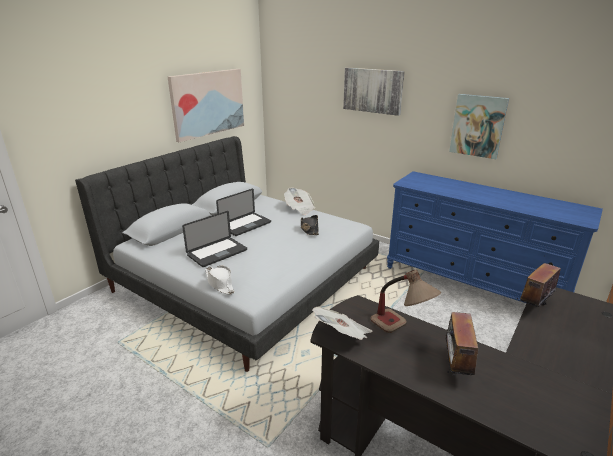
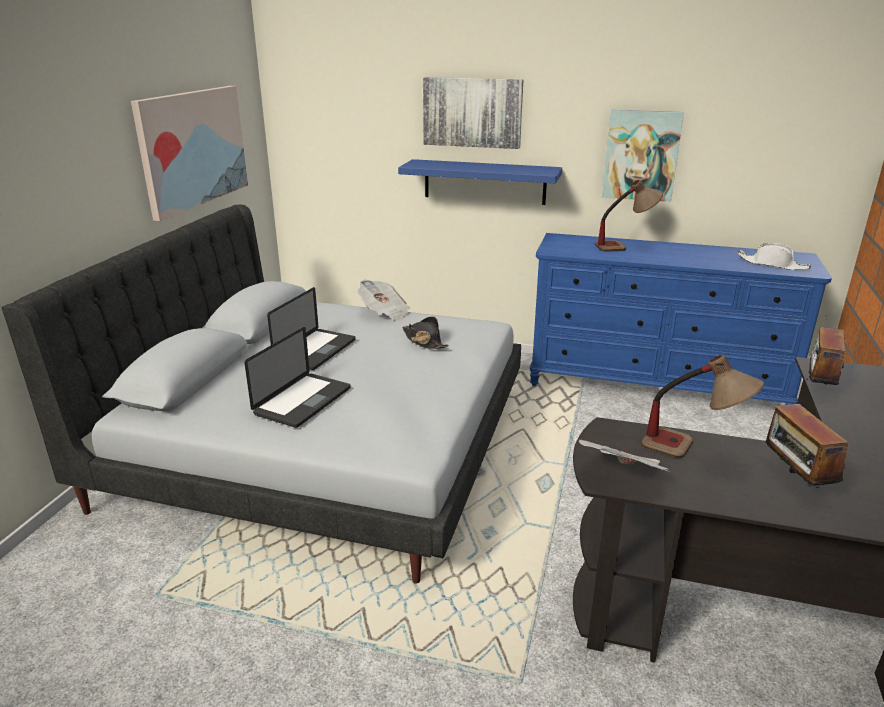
camera: 20 degrees left, 0 degrees up
white hat [205,265,235,295] -> white hat moved to [738,243,811,270]
none -> blue shelf [398,159,562,205]
none -> table lamp [595,180,663,252]

